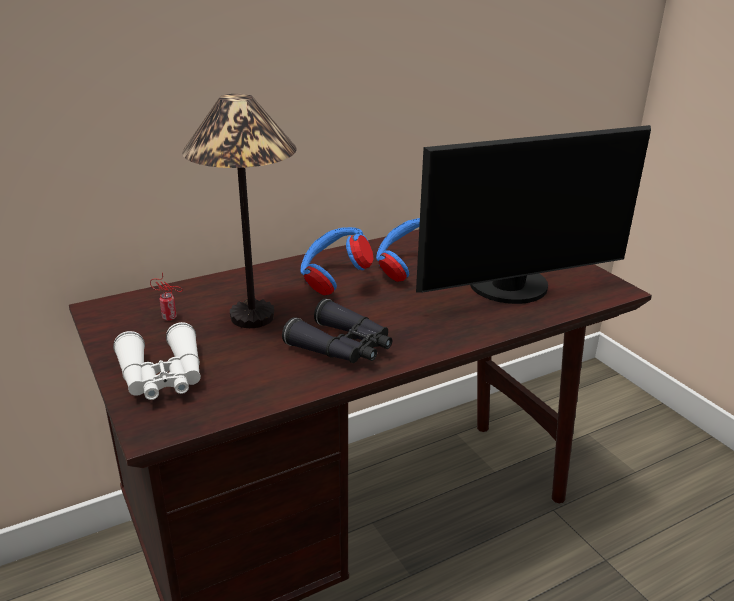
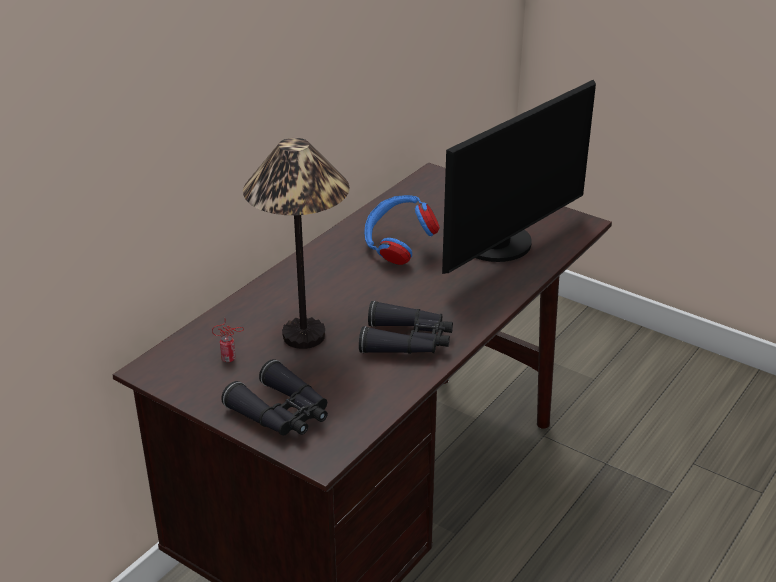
camera: 25 degrees left, 5 degrees up
white binoculars [113,322,201,400] -> black binoculars [221,359,328,436]
blue headphones [300,227,374,295] -> none

